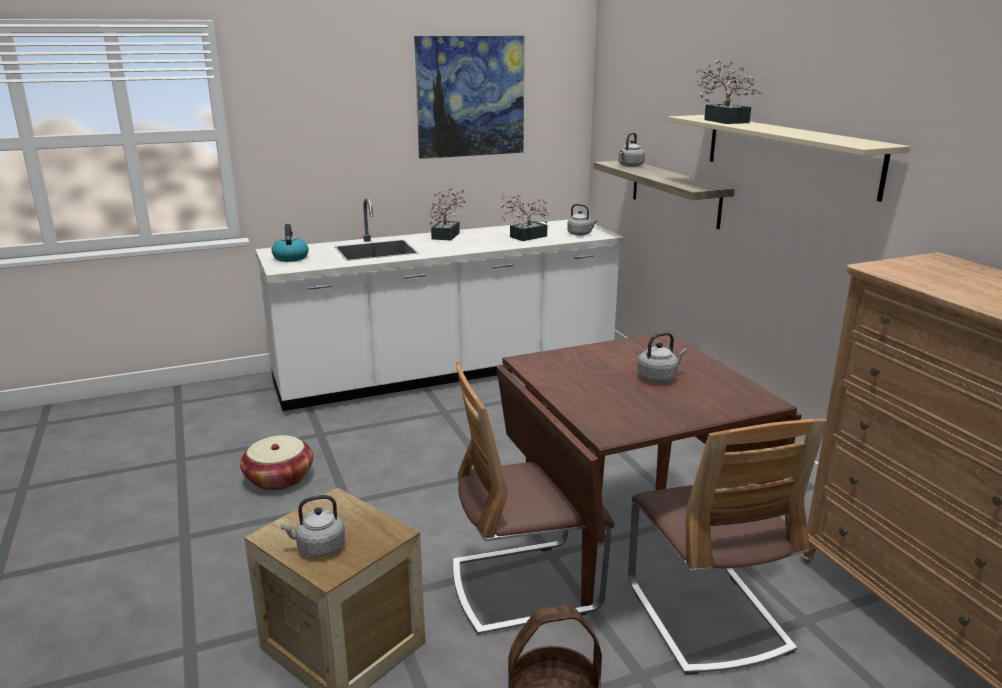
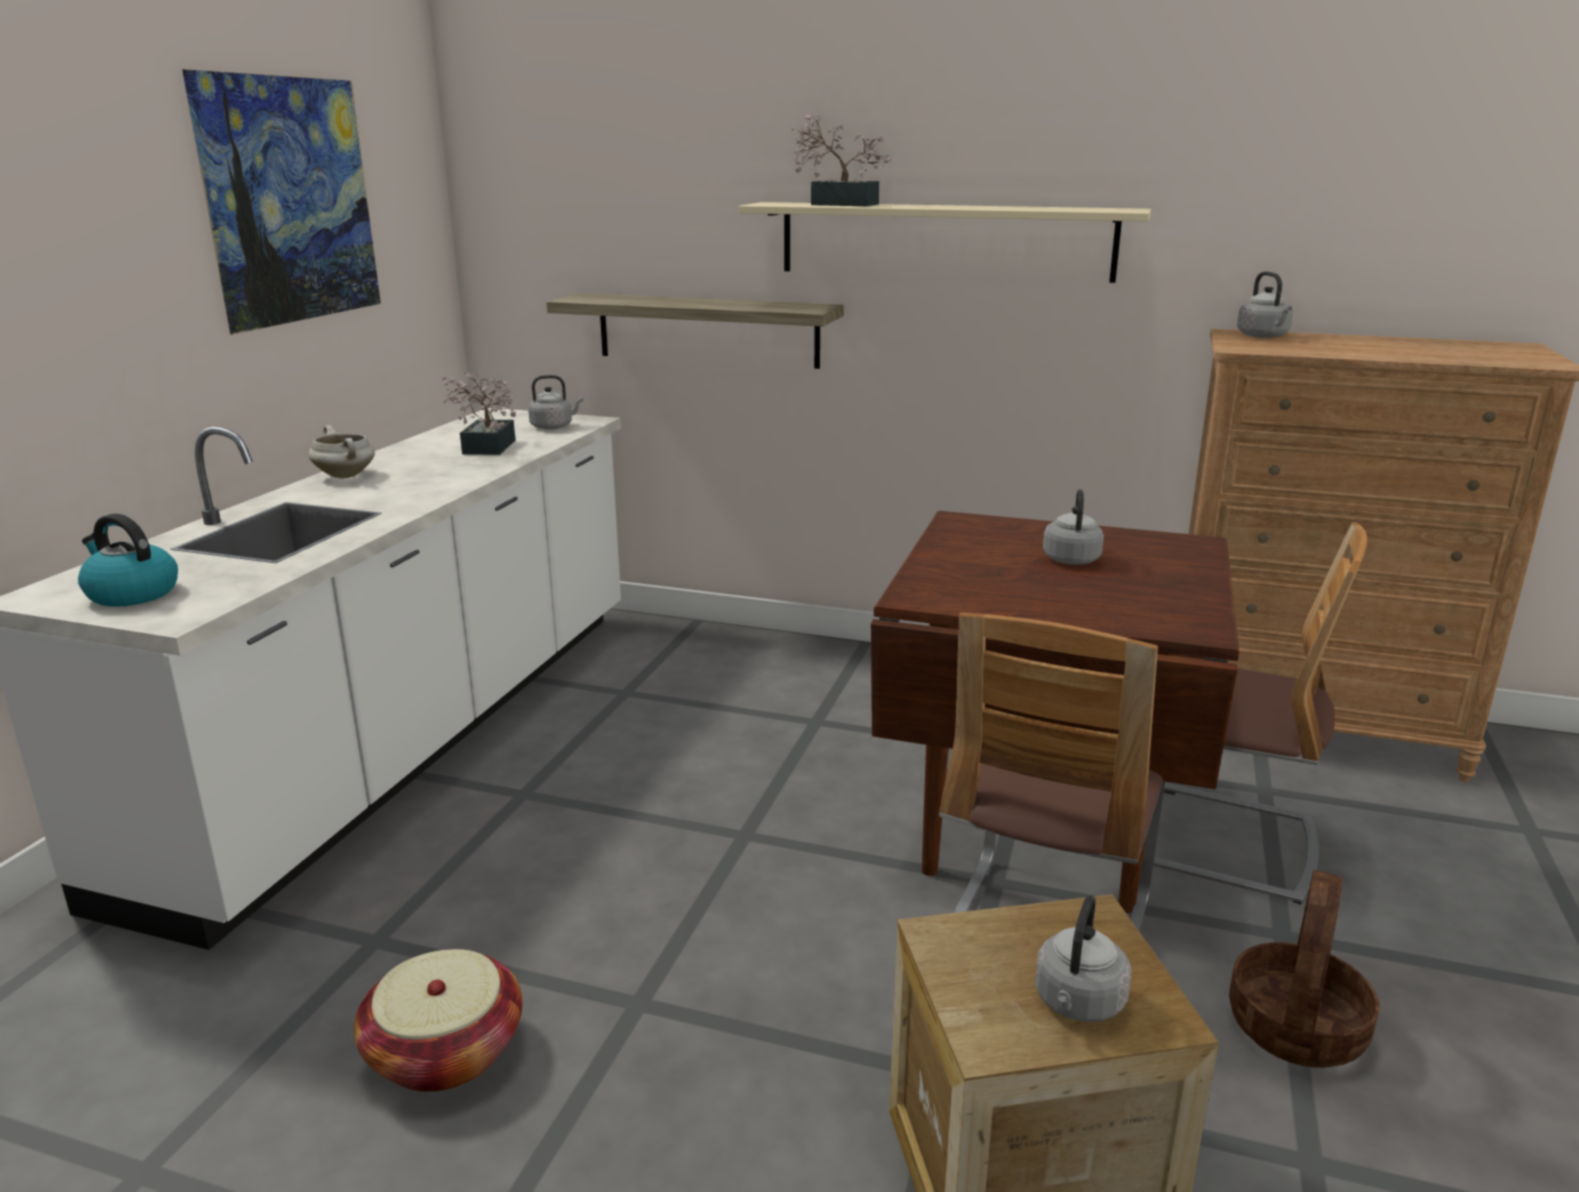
camera: 50 degrees left, 0 degrees up
potted plant [429,187,466,241] -> white cooking pot [308,425,375,478]
grey kettle [619,133,645,167] -> grey kettle moved to [1237,271,1293,338]

